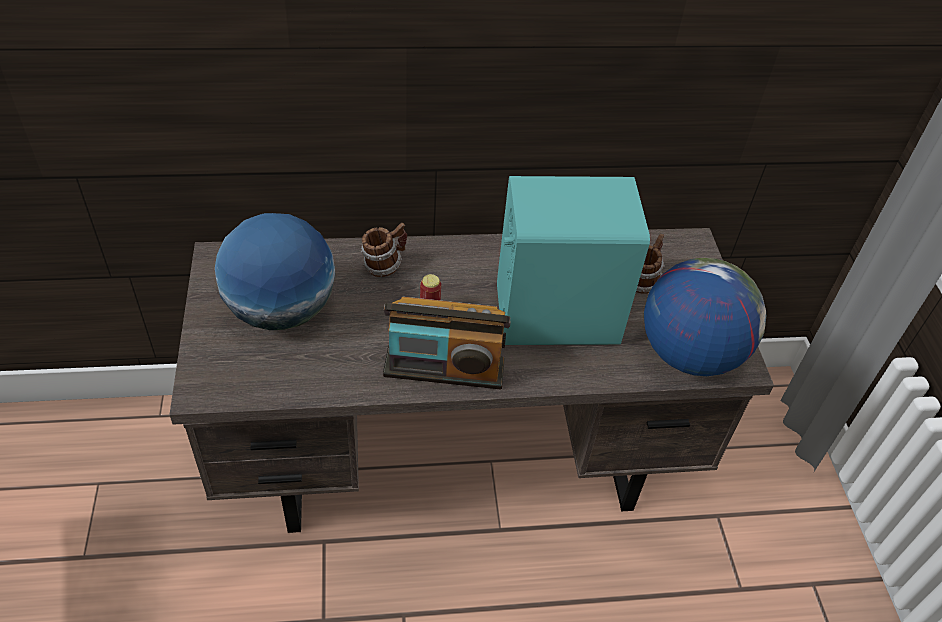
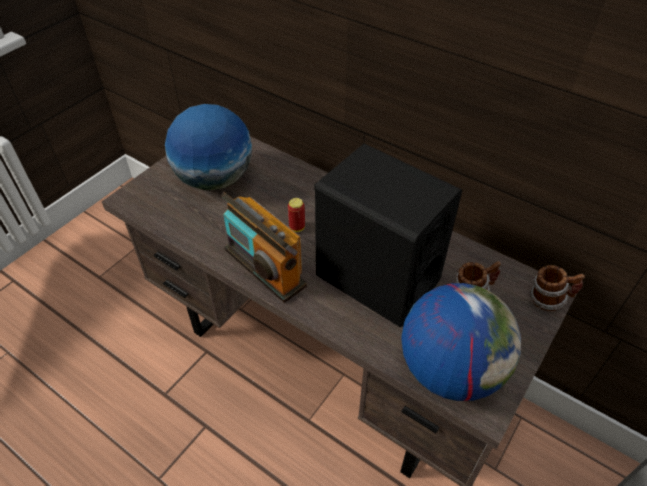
camera: 45 degrees right, 0 degrees up
mug [361,223,407,277] -> mug moved to [530,265,585,311]
turquoise speaker [497,176,650,345] -> black speaker [314,144,462,327]

